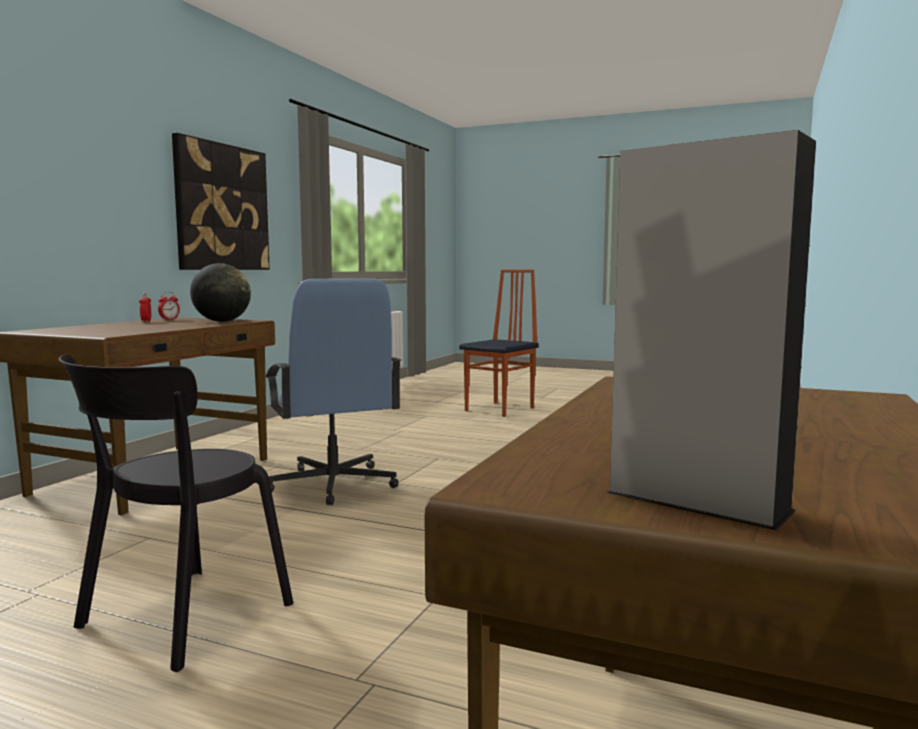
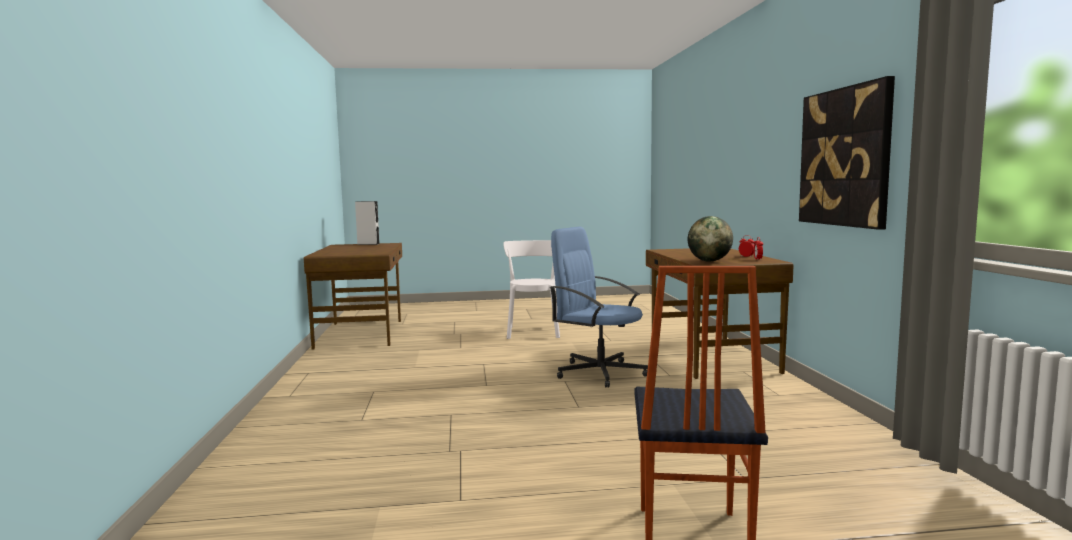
camera: 150 degrees right, 0 degrees up
black chair [59,354,293,672] -> white chair [503,240,560,339]

